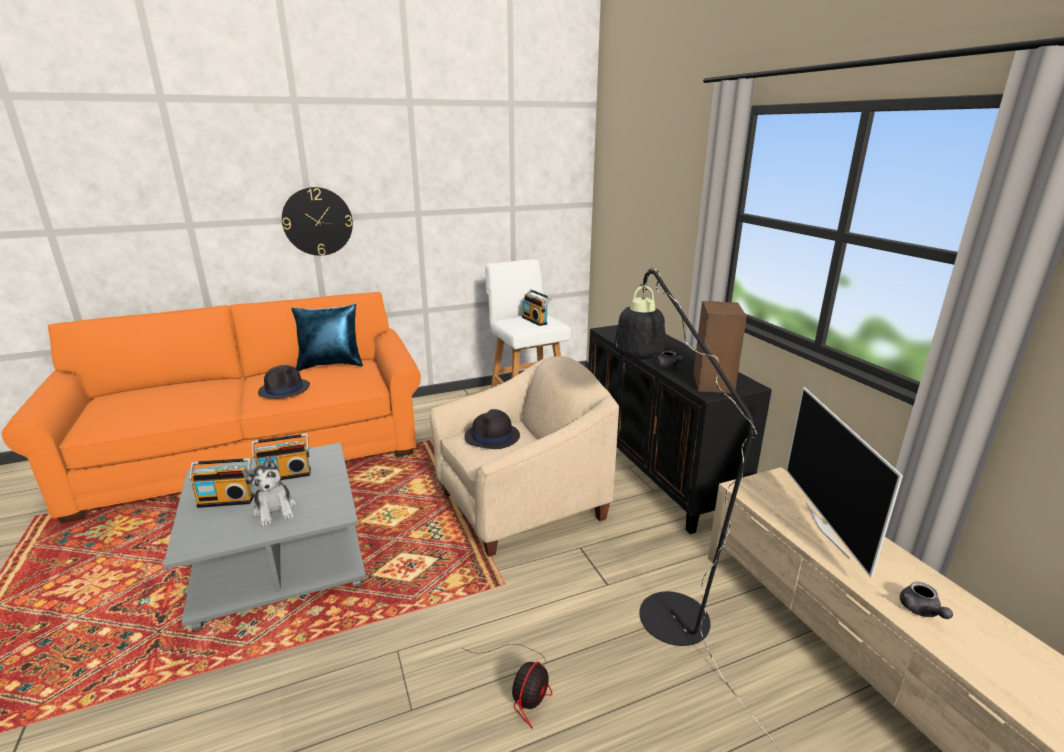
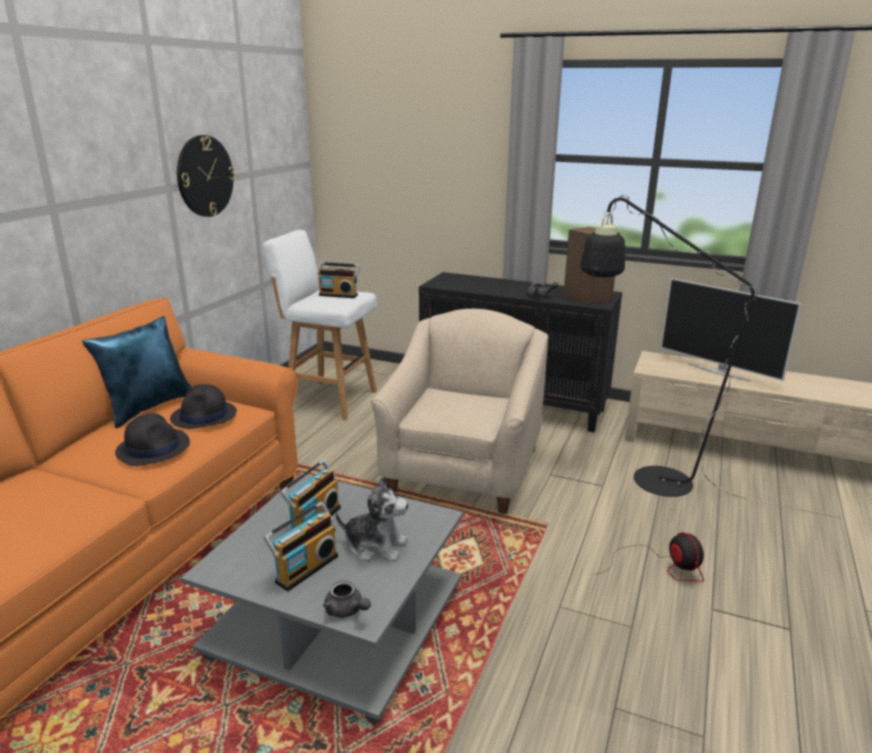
camera: 45 degrees left, 0 degrees up
wall clock [282,187,353,256] -> wall clock moved to [177,135,235,217]
black hat [464,409,520,449] -> black hat moved to [170,384,237,429]
grey teapot [900,582,953,619] -> grey teapot moved to [323,580,371,618]

